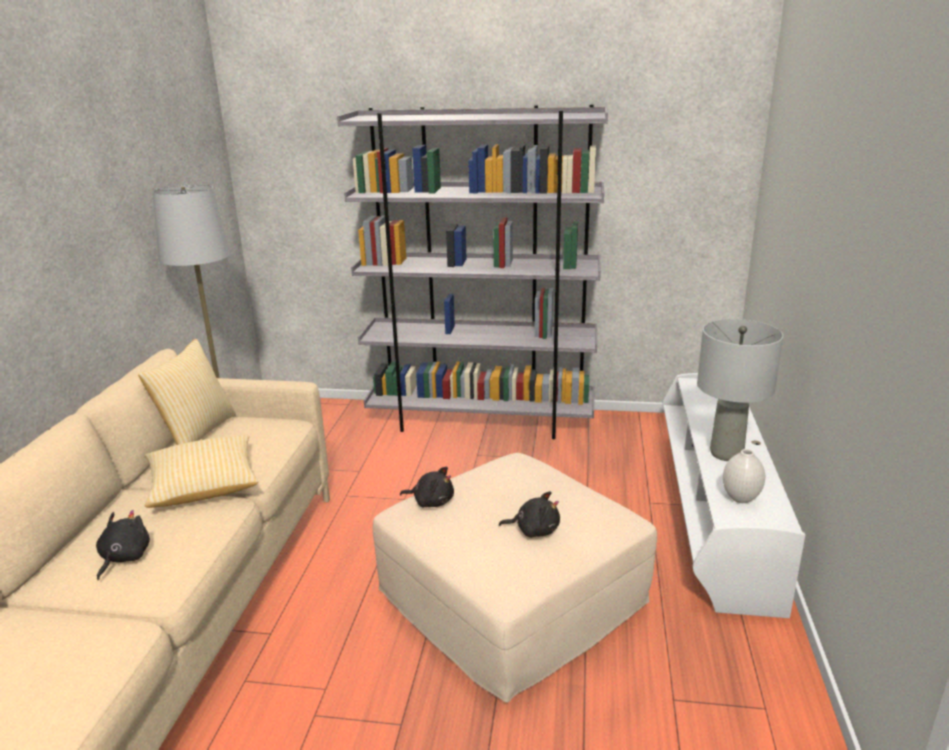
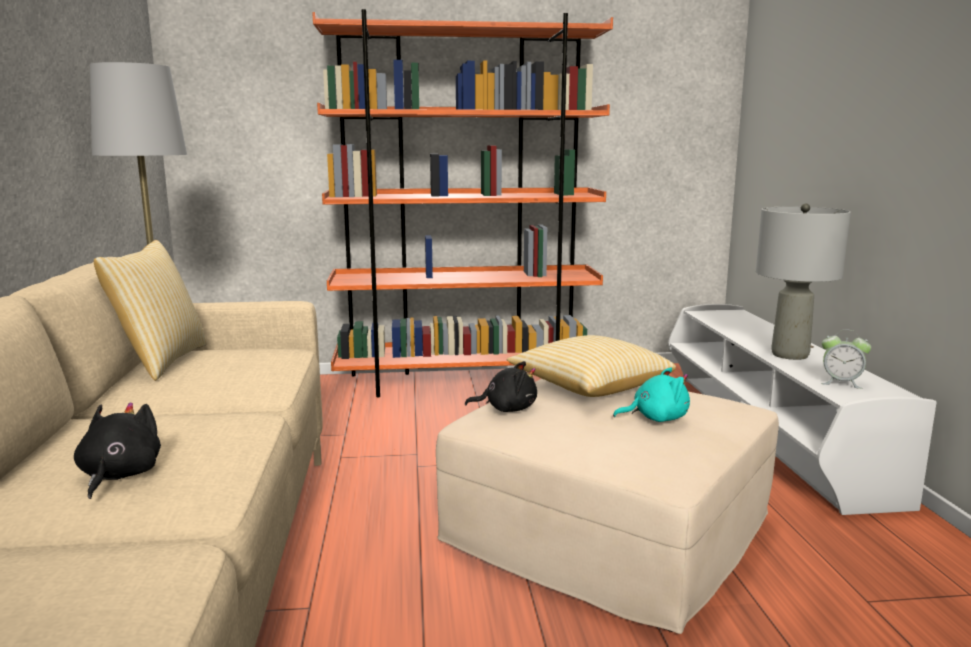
camera: 15 degrees left, 10 degrees down
pillow [145,435,258,508] -> pillow moved to [507,335,676,397]
grey bookcase [337,105,608,439] -> orange bookcase [312,9,613,397]
black plush toy [499,491,560,538] -> turquoise plush toy [613,367,690,422]
white vase [723,449,765,503] -> alarm clock [821,329,871,389]

